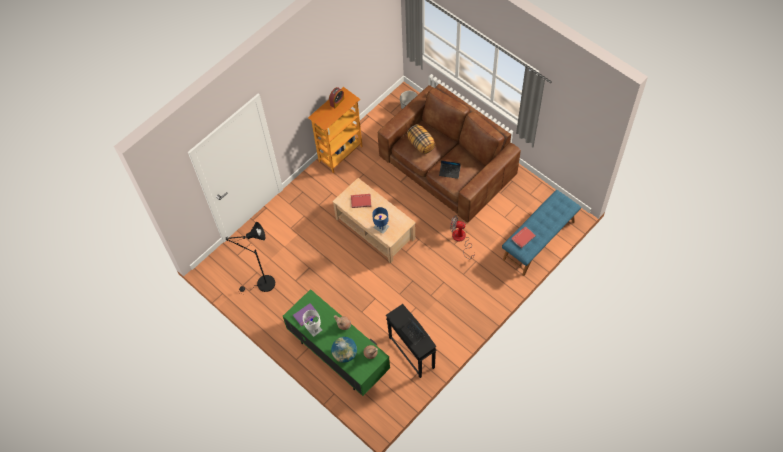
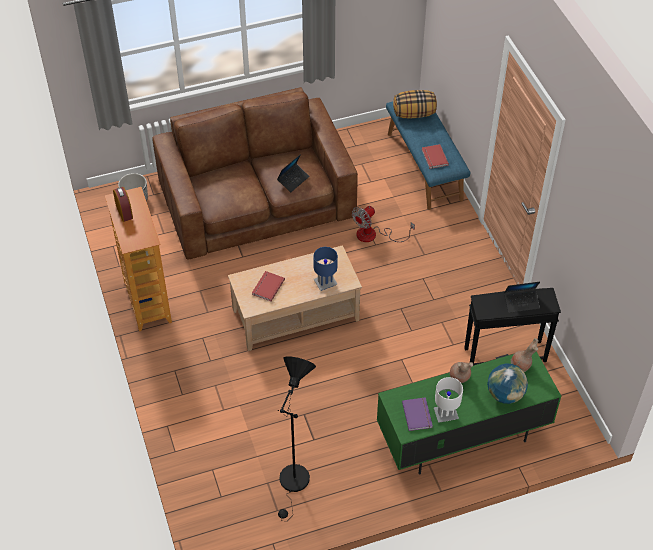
camera: 65 degrees left, 10 degrees down
pillow [407,125,435,154] -> pillow moved to [393,90,437,118]

